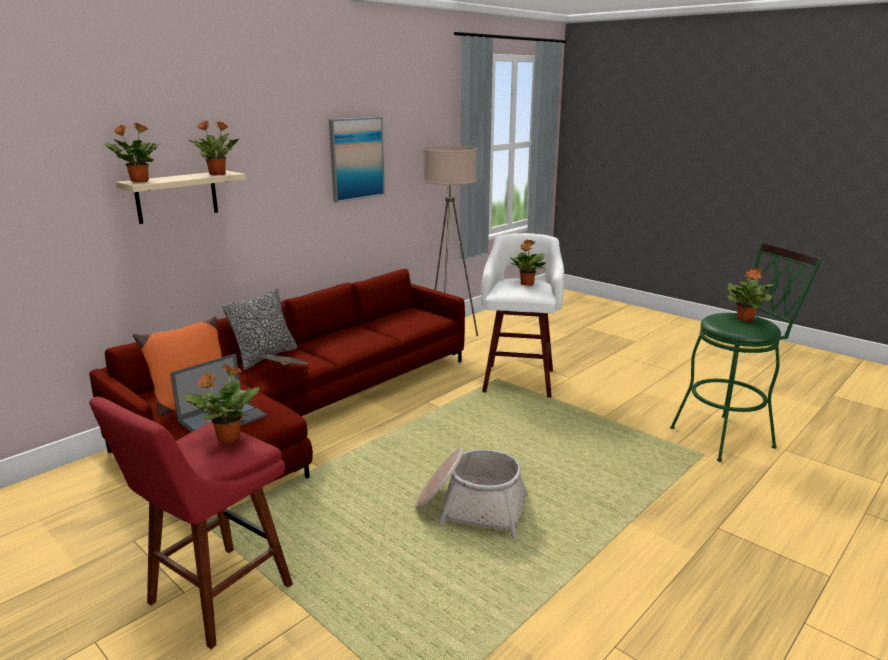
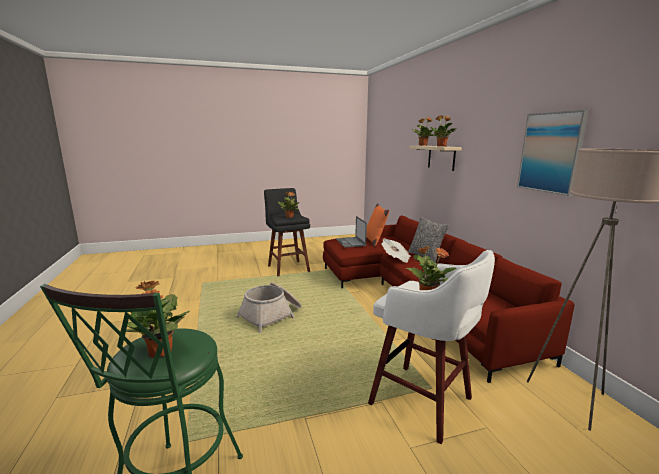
camera: 120 degrees right, 5 degrees down
red stool [89,397,293,649] -> black stool [264,188,310,277]

